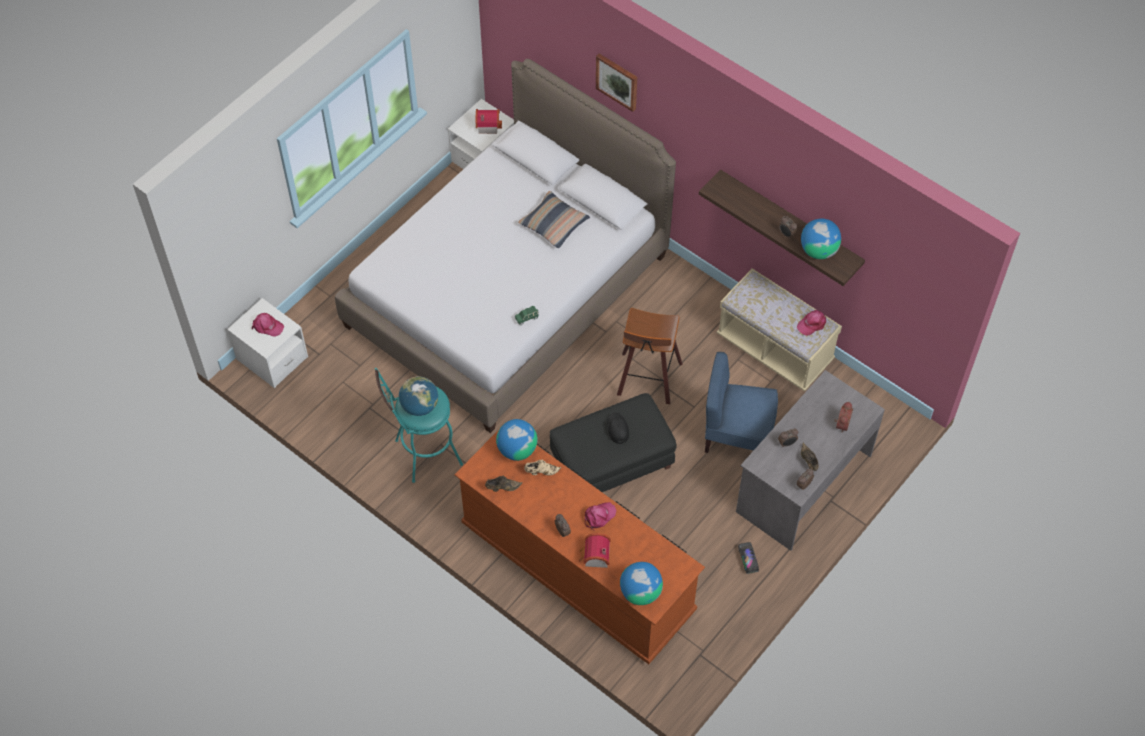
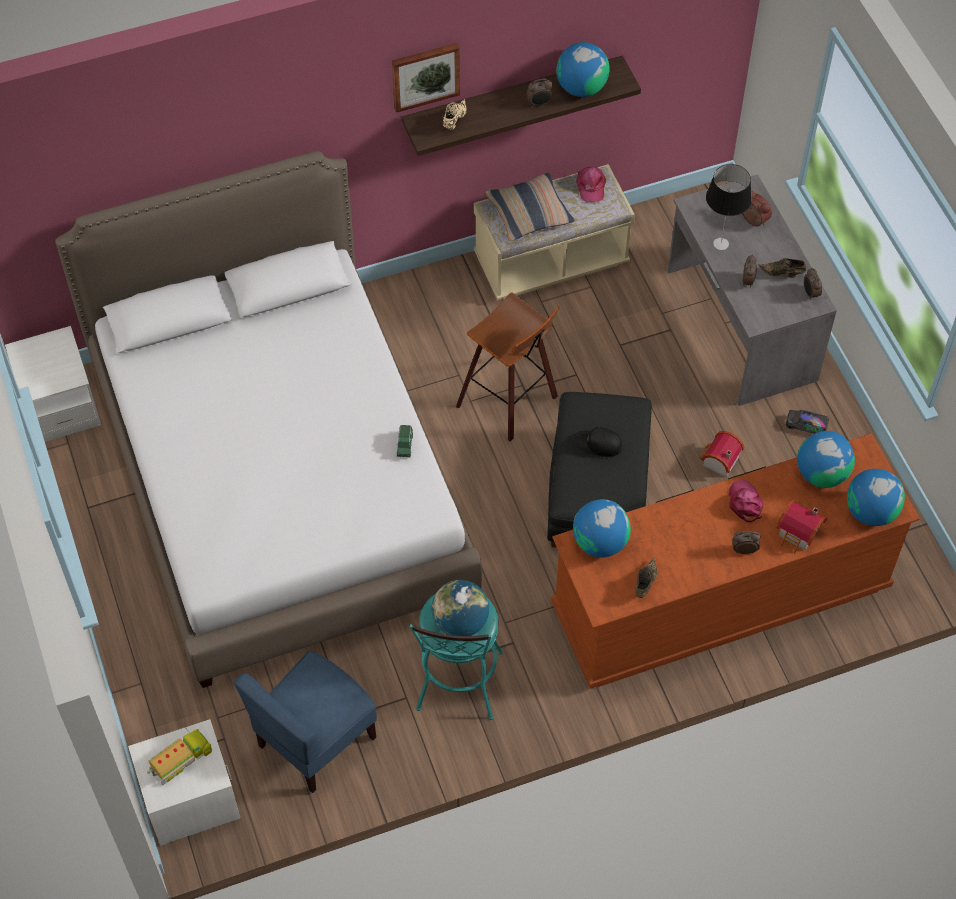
camera: 60 degrees left, 0 degrees up
pink cap [252,313,284,337] -> toy truck [147,727,212,785]
toy house [476,109,502,134] -> toy house moved to [699,431,744,477]
pillow [518,191,590,248] -> pillow moved to [484,173,575,241]
beige shoe [524,460,561,475] -> beige shoe moved to [443,98,467,130]
picture [596,53,637,112] -> picture moved to [392,43,460,113]
blue chair [705,352,778,453] -> blue chair moved to [234,650,377,793]
none -> table lamp [706,164,752,250]
none -> globe [797,431,855,488]

